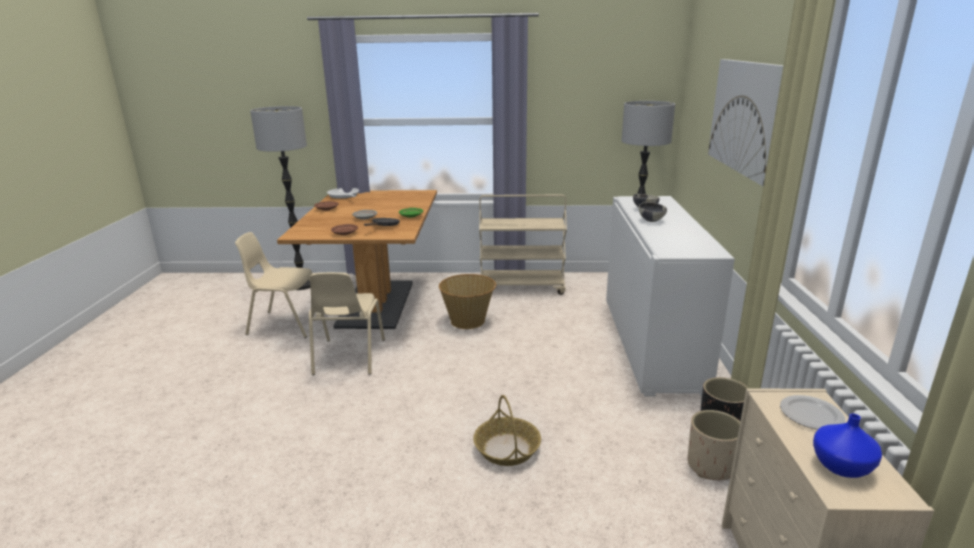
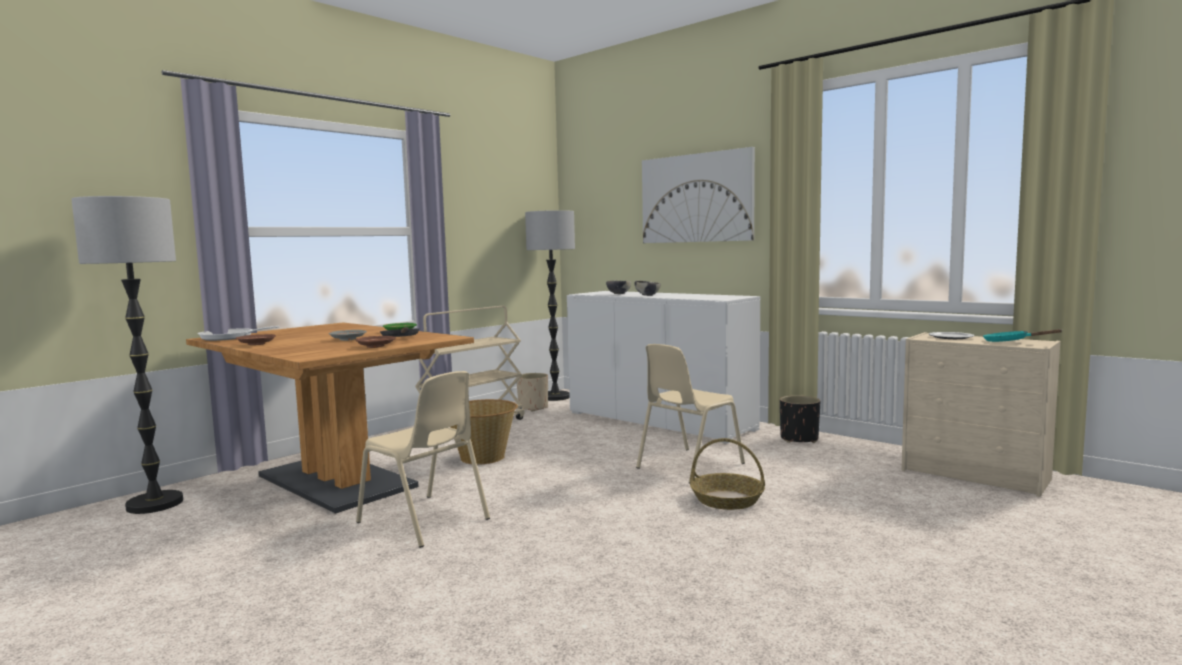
camera: 50 degrees left, 15 degrees down
beige chair [235,232,313,338] -> beige chair moved to [636,344,745,483]
beige planter [688,410,740,480] -> beige planter moved to [516,373,548,412]
blue vase [813,414,882,478] -> turquoise frying pan [983,329,1062,342]

